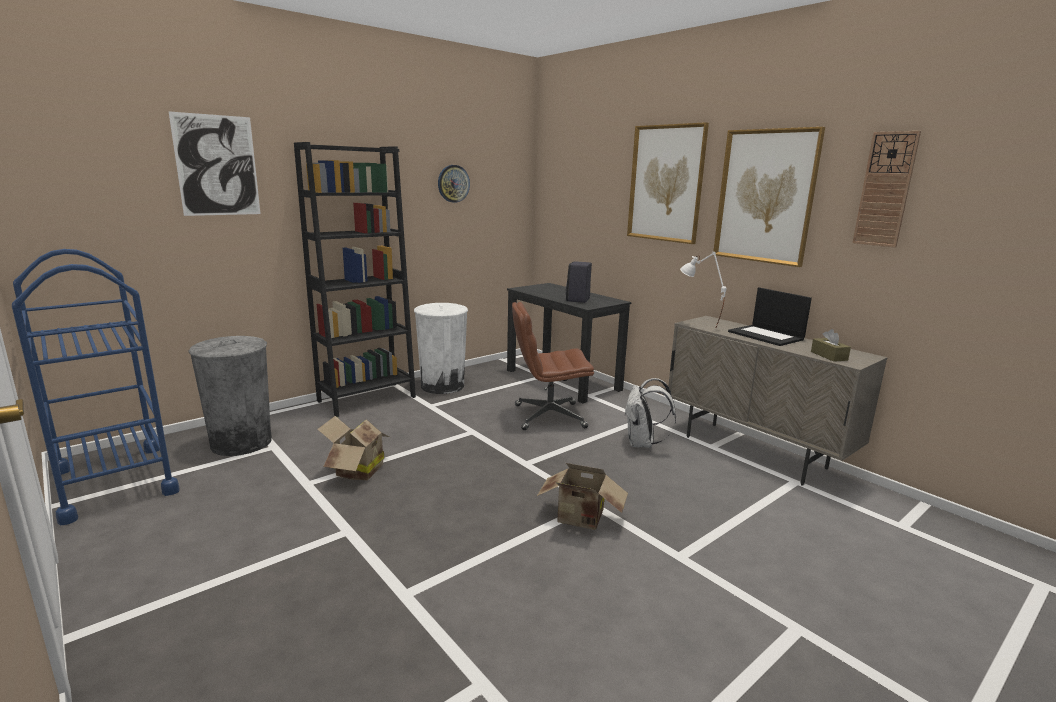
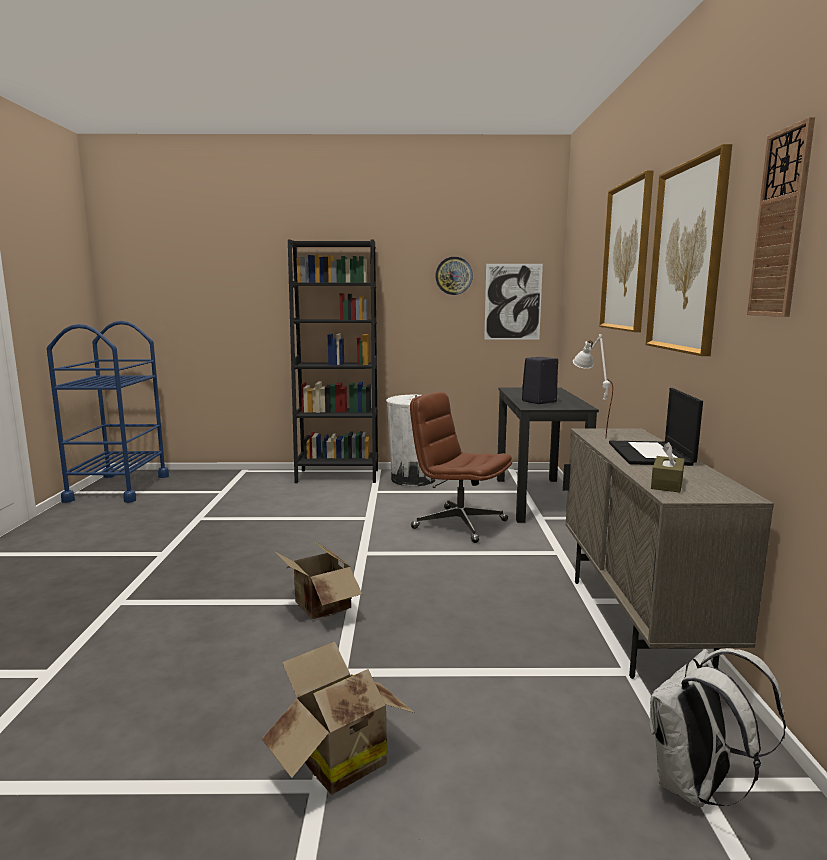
camera: 40 degrees right, 5 degrees down
picture [168,111,261,216] -> picture moved to [484,264,543,340]
grey trash can [188,336,272,456] -> none
cardboard box [317,416,389,480] -> cardboard box moved to [262,641,415,795]
white backpack [624,378,676,448] -> white backpack moved to [650,648,786,807]

